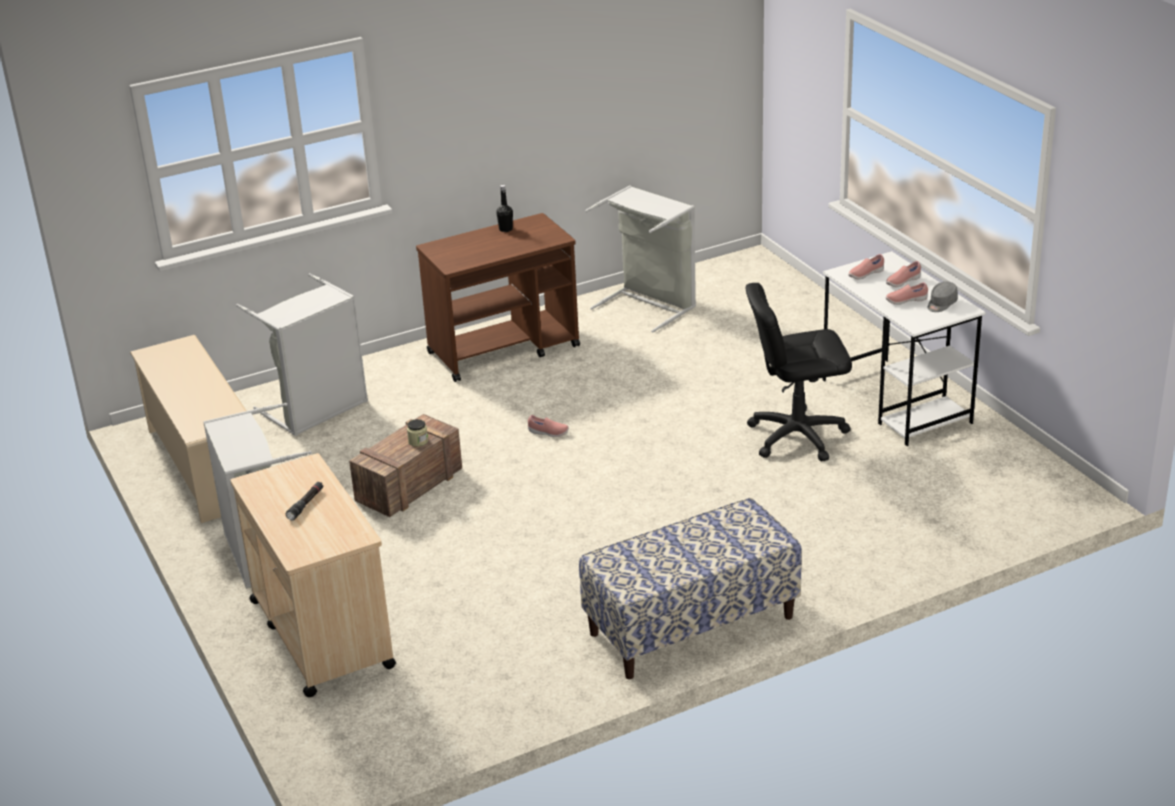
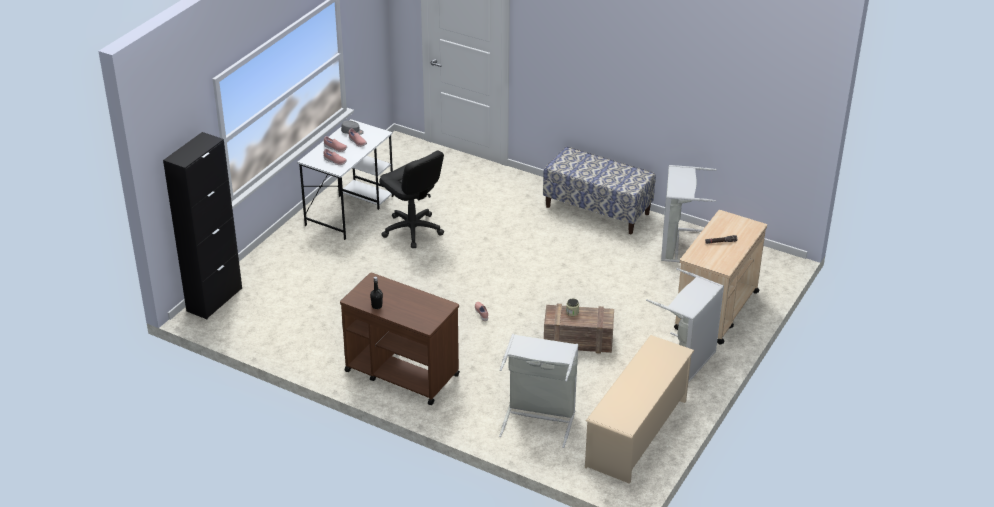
camera: 125 degrees left, 5 degrees up
grey laundry basket [585,185,696,333] -> grey laundry basket moved to [661,165,717,262]
none -> black cabinet [163,132,242,319]

